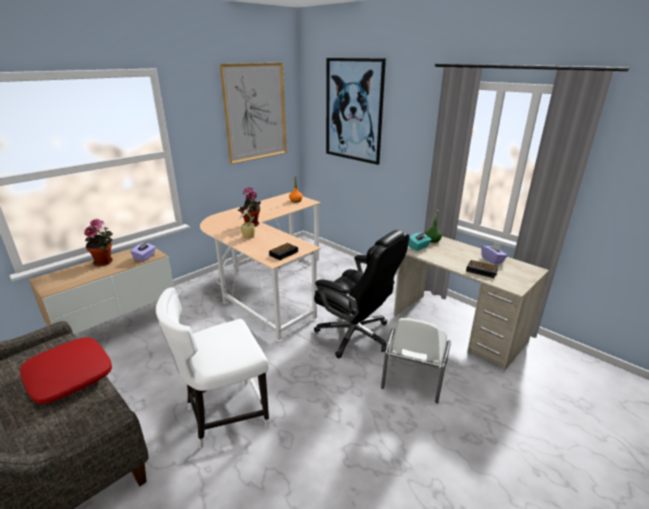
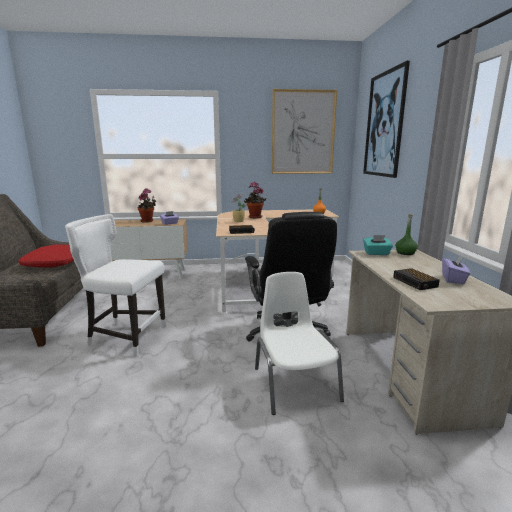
camera: 40 degrees right, 10 degrees down
white chair [381,318,451,403] -> white chair turned 105 degrees clockwise [255,272,344,415]

